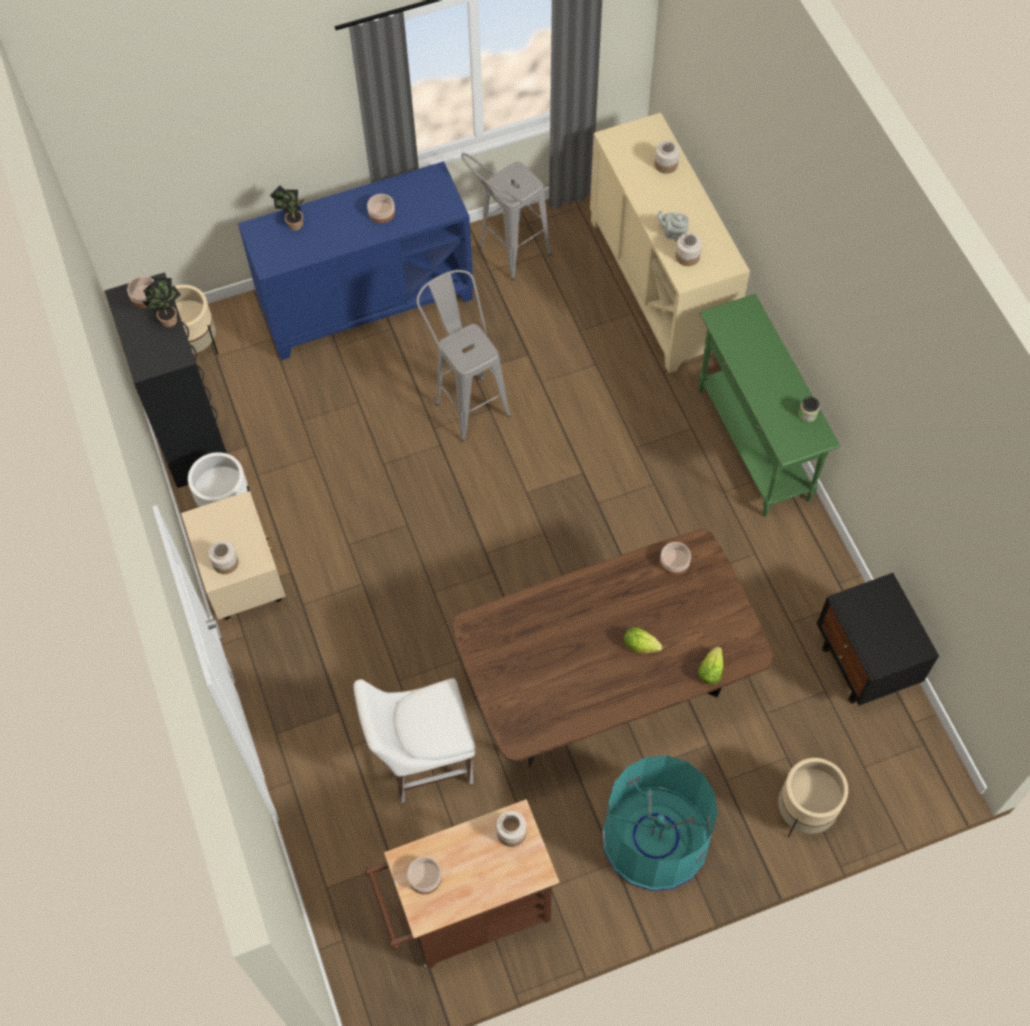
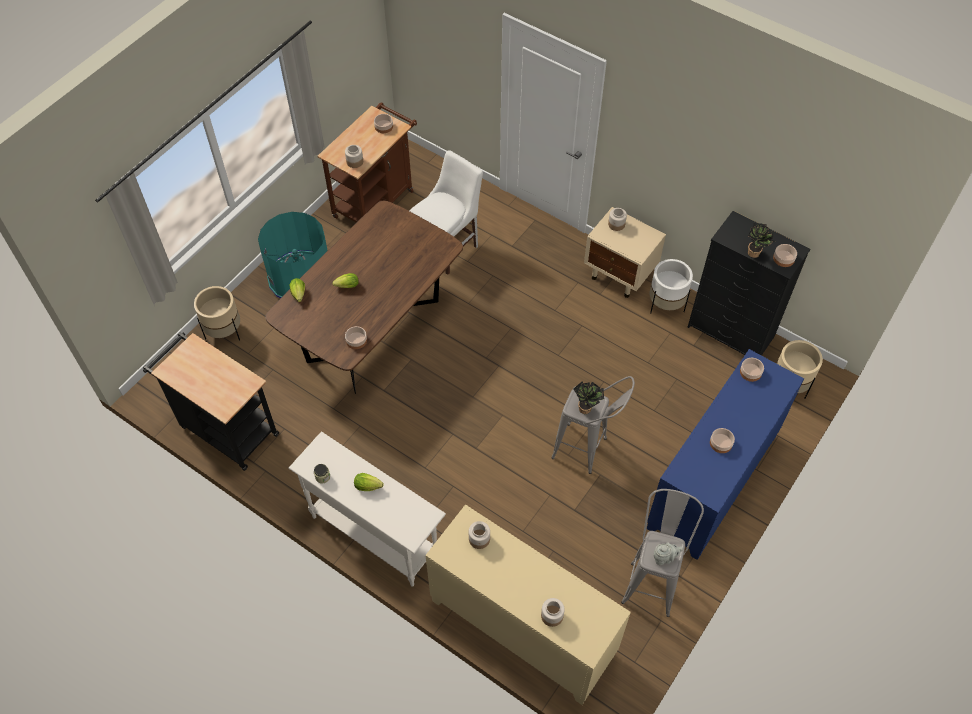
camera: 145 degrees right, 5 degrees down
potted plant [270,185,305,230] -> potted plant moved to [573,382,604,414]
grey teapot [657,210,689,242] -> grey teapot moved to [653,542,683,565]
green console table [698,294,841,517] -> white console table [289,431,446,587]
black nightstand [817,573,939,706] -> black cart [143,332,279,471]
none -> lettuce [354,473,383,491]
none -> bowl [740,358,764,382]

